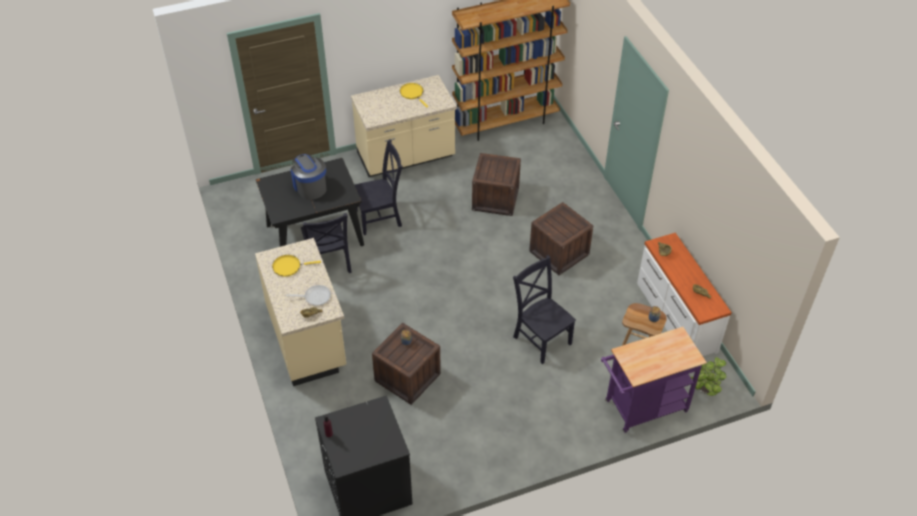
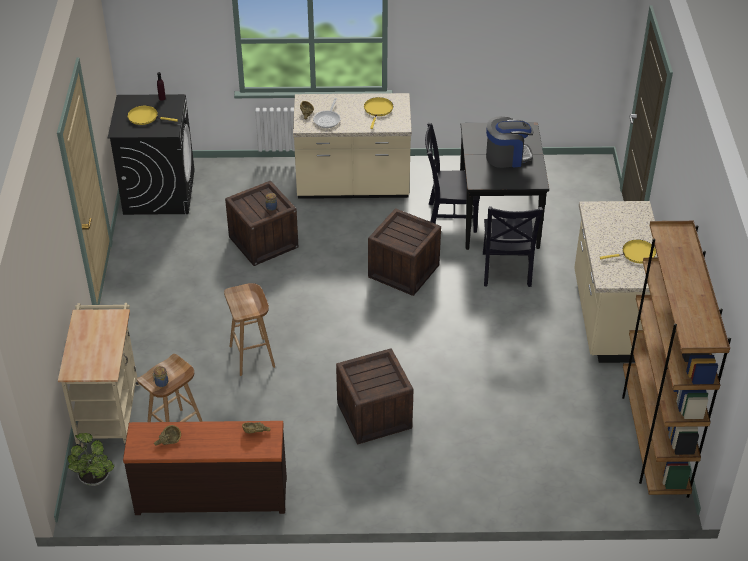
camera: 110 degrees right, 5 degrees down
crate [472,153,521,216] -> crate moved to [368,208,441,296]
black chair [513,255,576,364] -> brown stool [224,283,275,376]
purple cart [601,327,707,433] -> beige cart [58,303,140,448]
white dresser [637,233,732,356] -> brown dresser [123,421,287,515]
none -> yellow frying pan [127,106,178,125]

